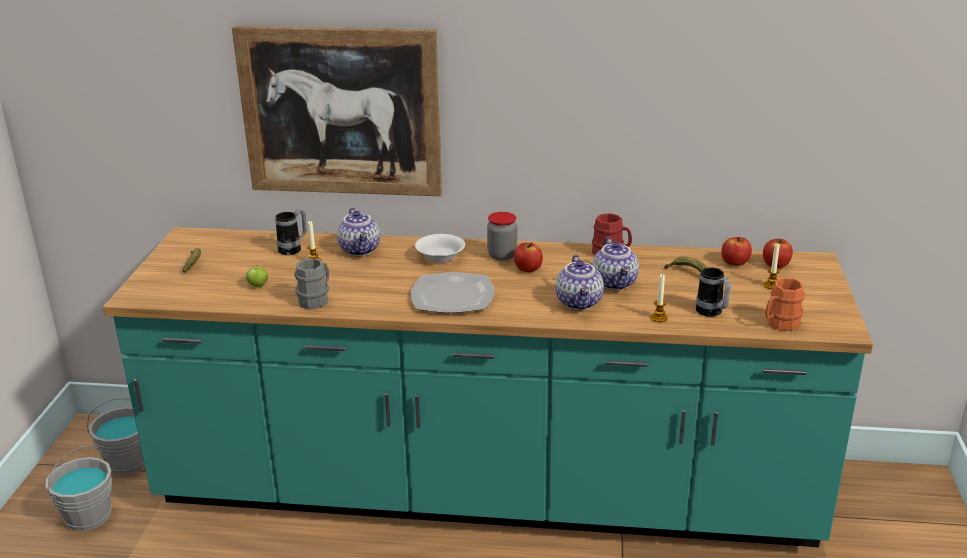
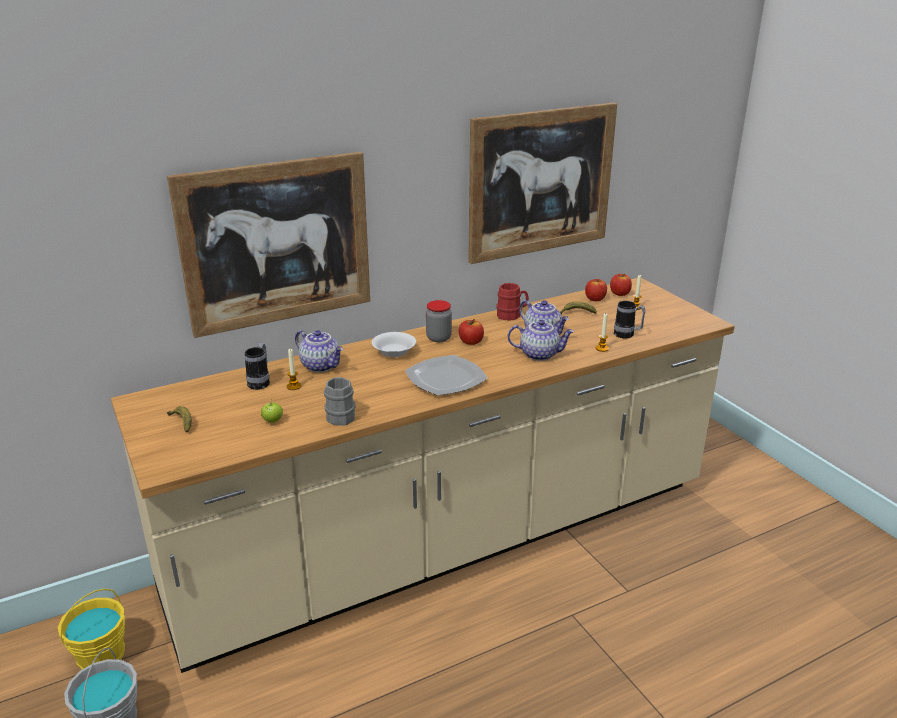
camera: 35 degrees left, 0 degrees up
grey bucket [87,398,145,475] -> yellow bucket [58,589,125,669]
turquoise counter [103,227,873,547] -> beige counter [111,278,735,673]
teapot [556,255,604,310] -> teapot turned 45 degrees counterclockwise [508,320,574,361]
orange mug [765,278,805,331] -> none
none -> picture [468,102,617,264]

